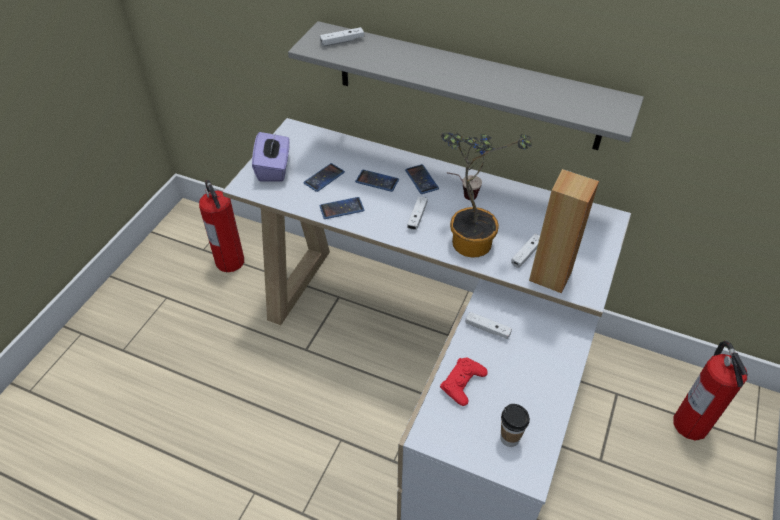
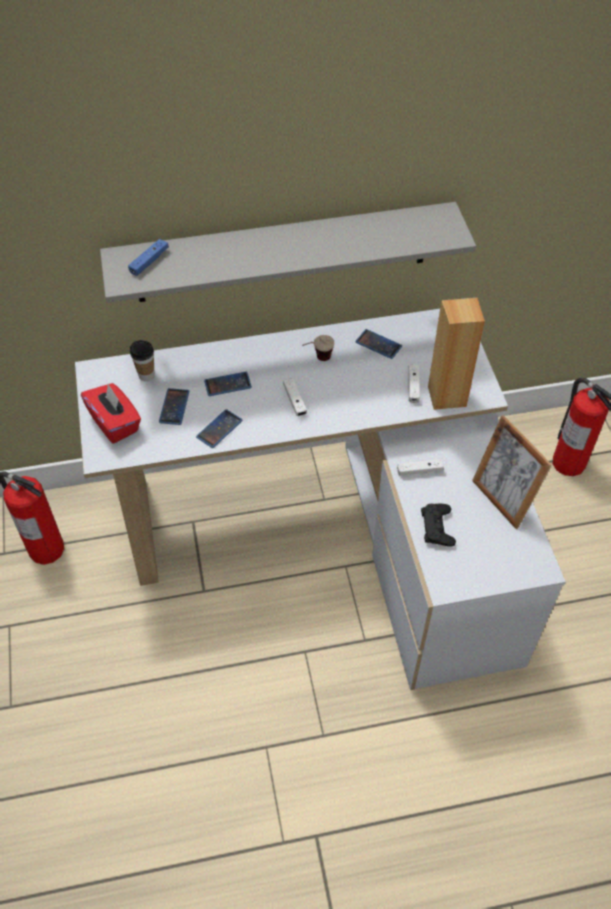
camera: 35 degrees left, 5 degrees up
purple tissue box [252,132,290,182] -> red tissue box [81,383,141,443]
white game controller [320,27,364,47] -> blue game controller [128,239,169,276]
phone [405,164,439,194] -> phone moved to [355,329,402,359]
red game controller [440,358,488,406] -> black game controller [421,504,456,547]
potted plant [441,132,532,257] -> none
cup [500,404,530,447] -> cup moved to [130,340,155,381]
none -> picture frame [472,415,552,529]

